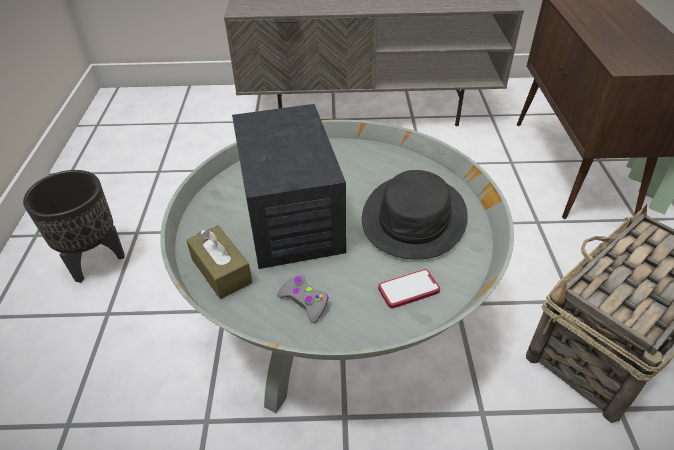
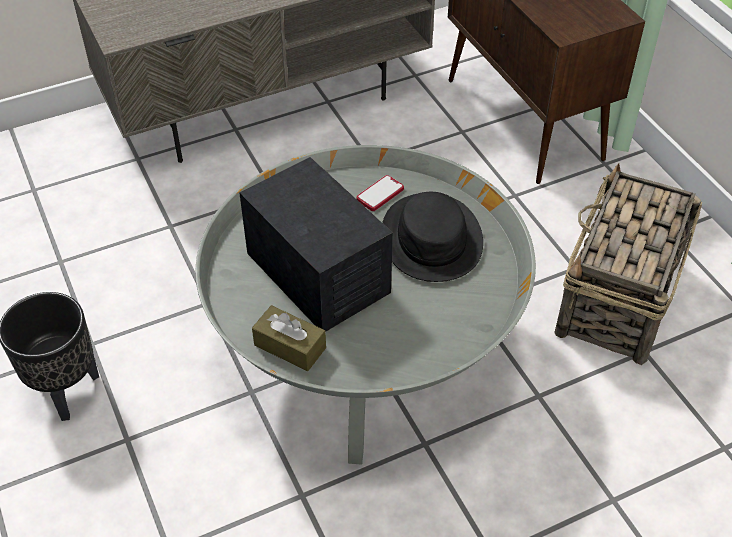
camera: 25 degrees left, 5 degrees up
grey game controller [277,275,329,323] -> none
phone [378,269,440,309] -> phone moved to [356,175,404,211]

